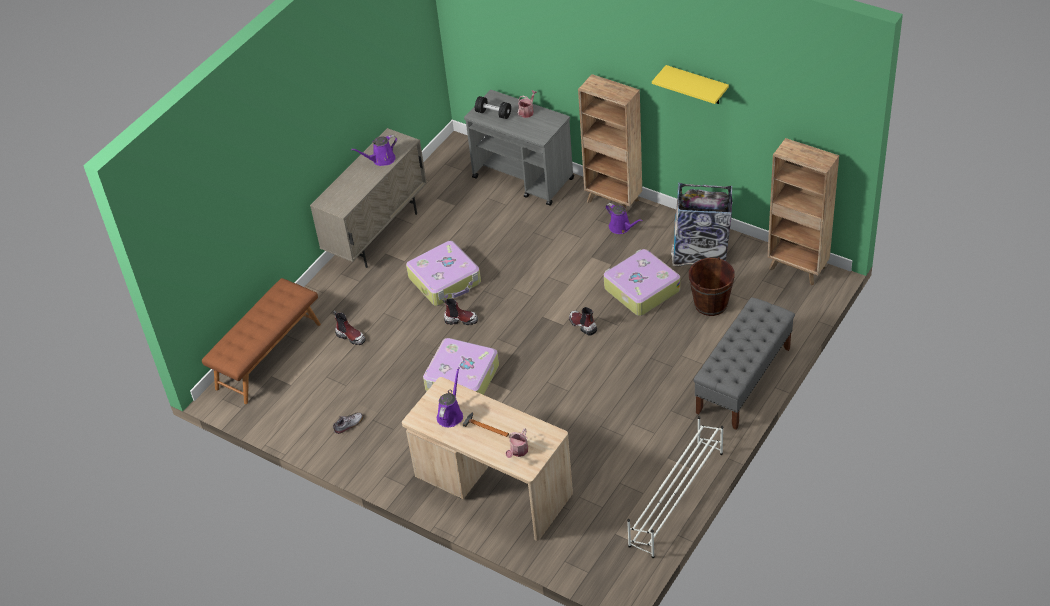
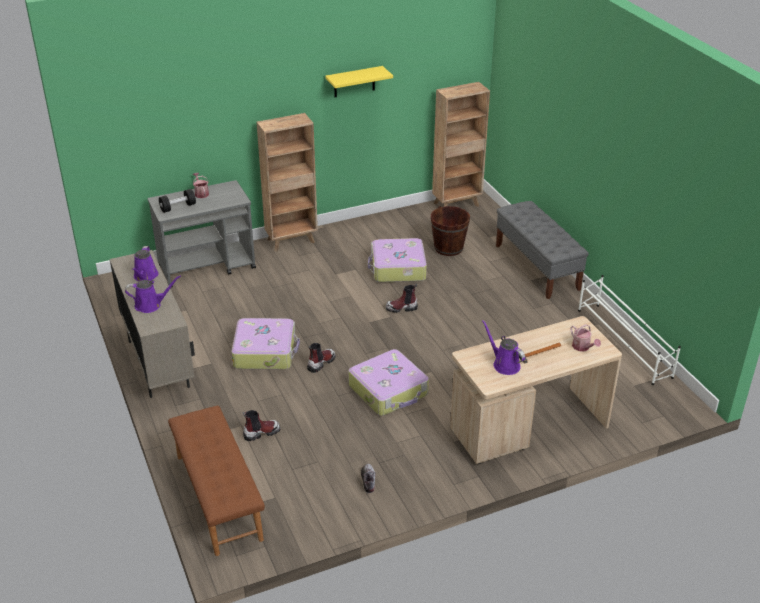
camera: 60 degrees left, 10 degrees down
purple watering can [606,203,643,234] -> purple watering can moved to [125,275,181,313]
trash can [671,182,733,266] -> none

